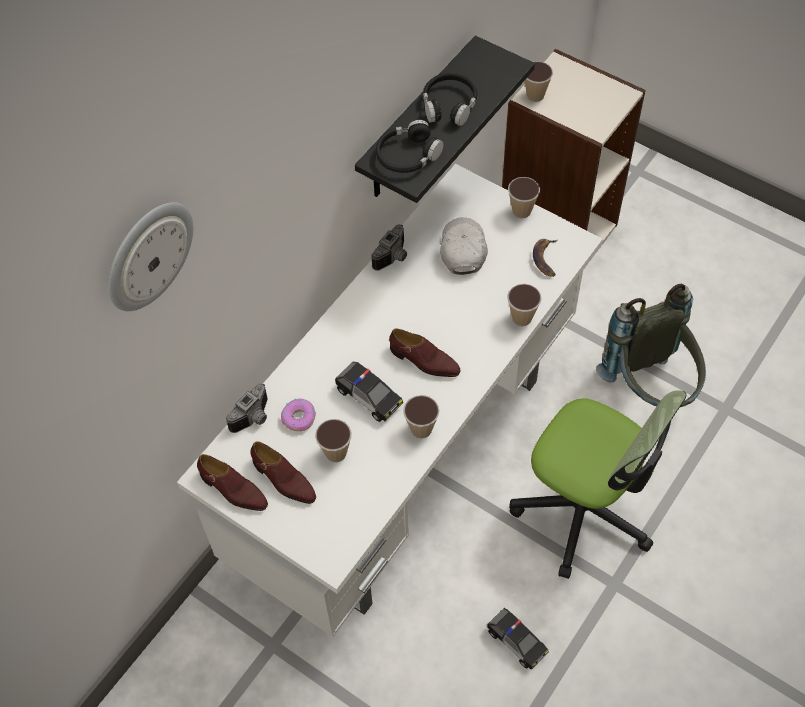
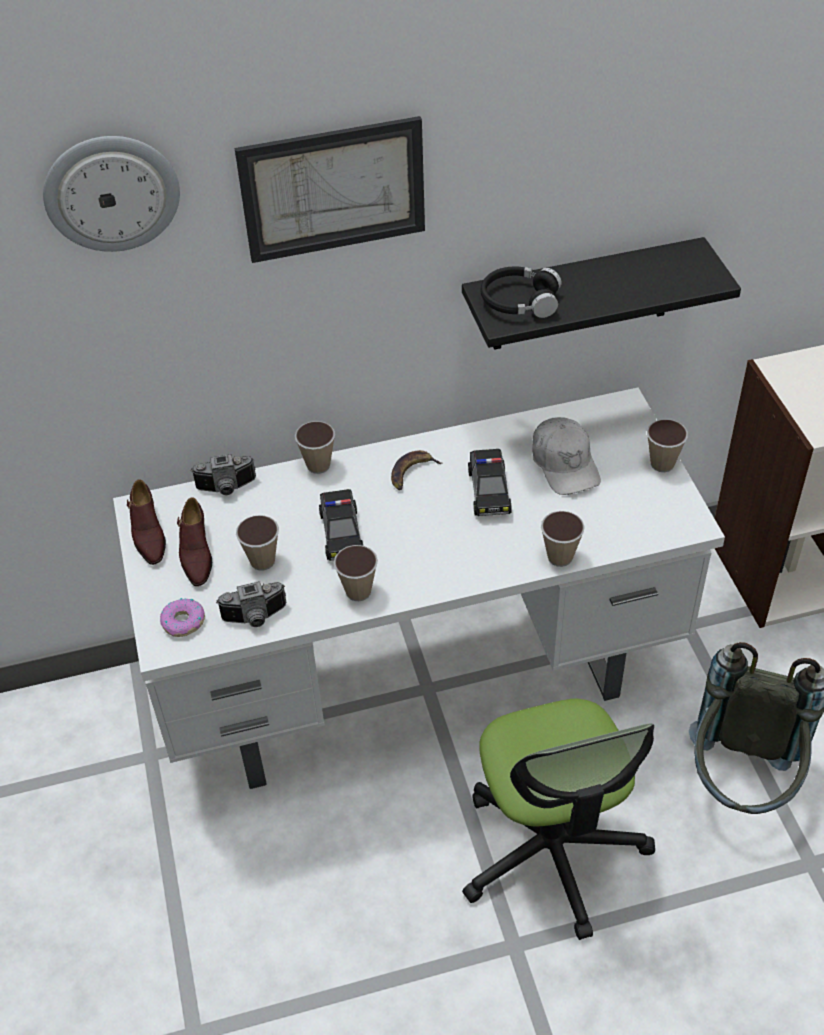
camera: 40 degrees right, 10 degrees down
donut [281,399,316,432] -> donut moved to [160,598,205,637]
camera [372,224,407,271] -> camera moved to [216,581,286,627]
brown shoe [389,328,461,377] -> none
black headphones [423,73,478,126] -> none
white cap [440,217,488,275] -> white cap turned 120 degrees clockwise [532,417,601,495]
toy car [487,608,548,670] -> toy car moved to [468,449,512,516]
cup [525,61,553,102] -> cup moved to [295,421,335,474]
banana [533,239,558,277] -> banana moved to [391,450,443,490]
none -> picture [235,116,425,263]

